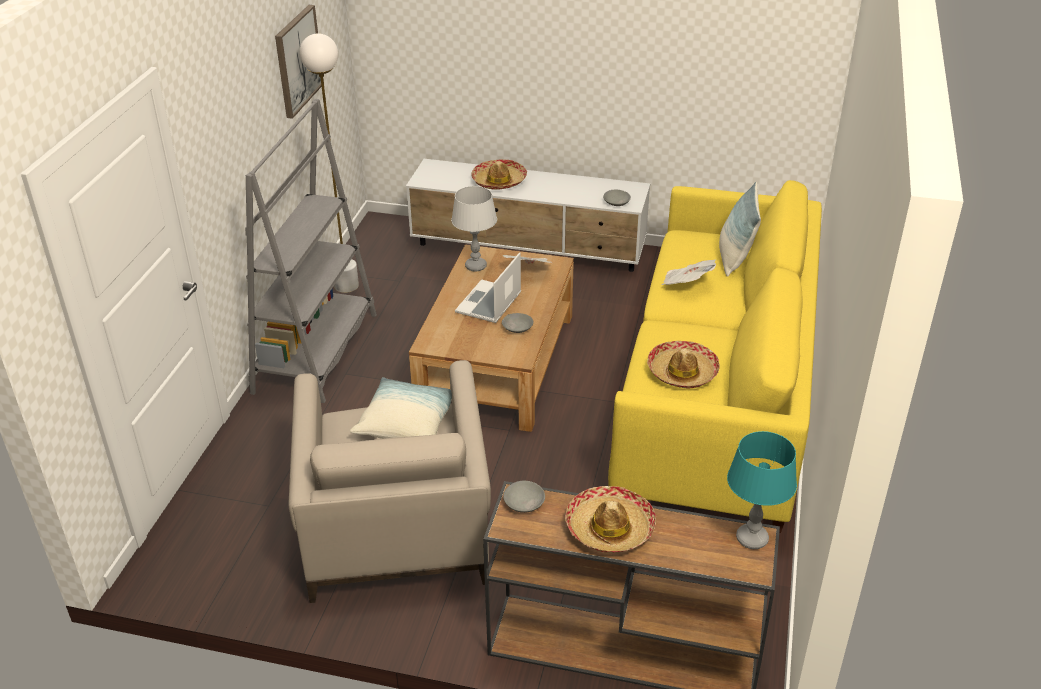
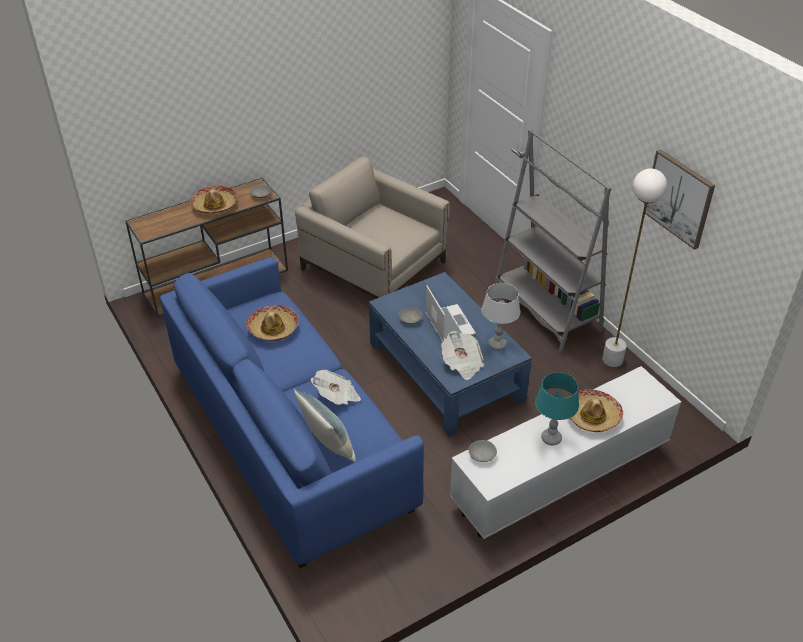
camera: 135 degrees right, 5 degrees up
pillow [350,377,452,439] -> none
brown coffee table [409,245,574,432] -> blue coffee table [369,272,532,437]
yellow sofa [608,180,822,533] -> blue sofa [160,257,424,568]
turquoise table lamp [727,431,797,549] -> turquoise table lamp moved to [535,372,579,445]

